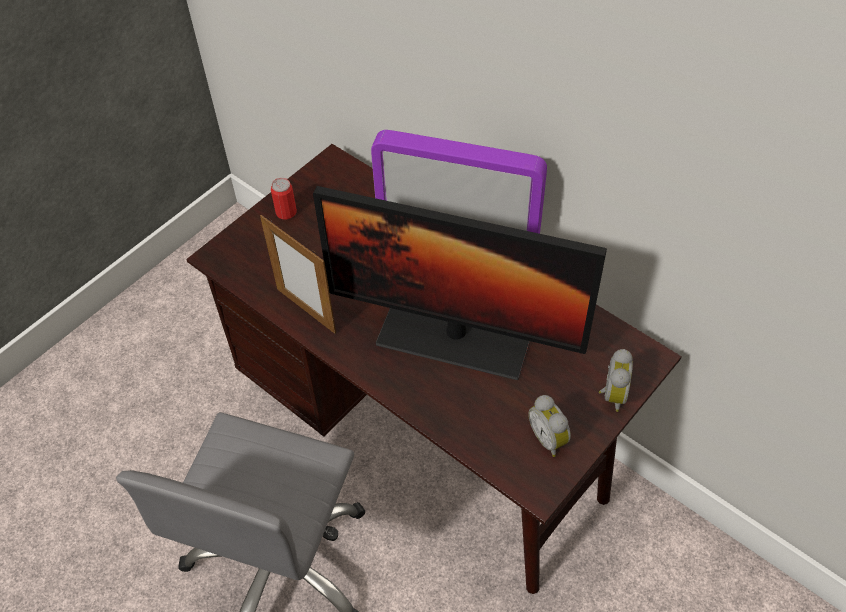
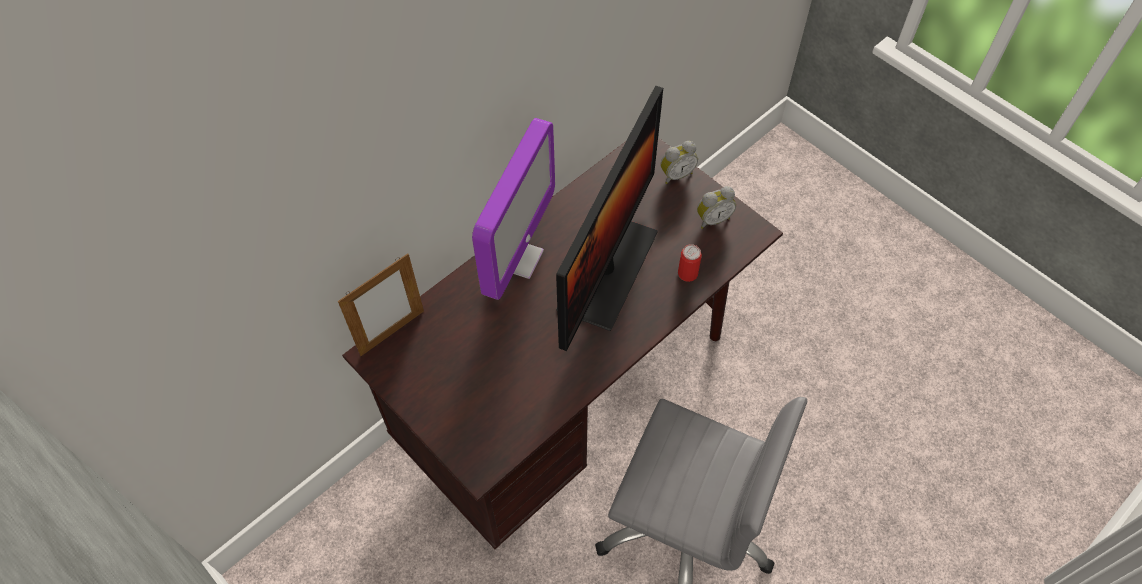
camera: 85 degrees left, 5 degrees up
picture frame [260,215,336,334] -> picture frame moved to [338,253,424,356]
can [271,178,297,219] -> can moved to [678,244,702,282]
alarm clock [599,349,633,412] -> alarm clock turned 135 degrees clockwise [661,141,698,184]

